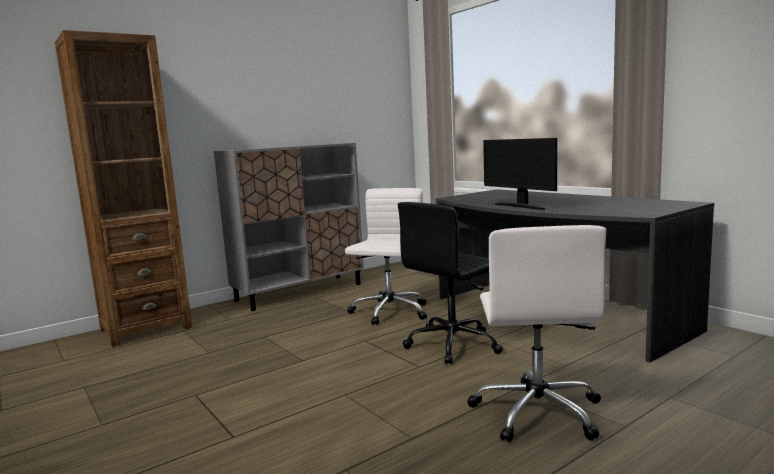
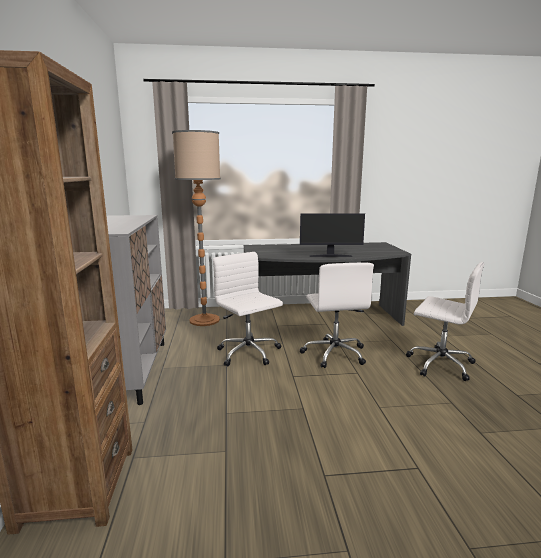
camera: 60 degrees left, 5 degrees up
black office chair [398,202,503,365] -> white office chair [300,262,374,368]
none -> floor lamp [172,130,221,326]

